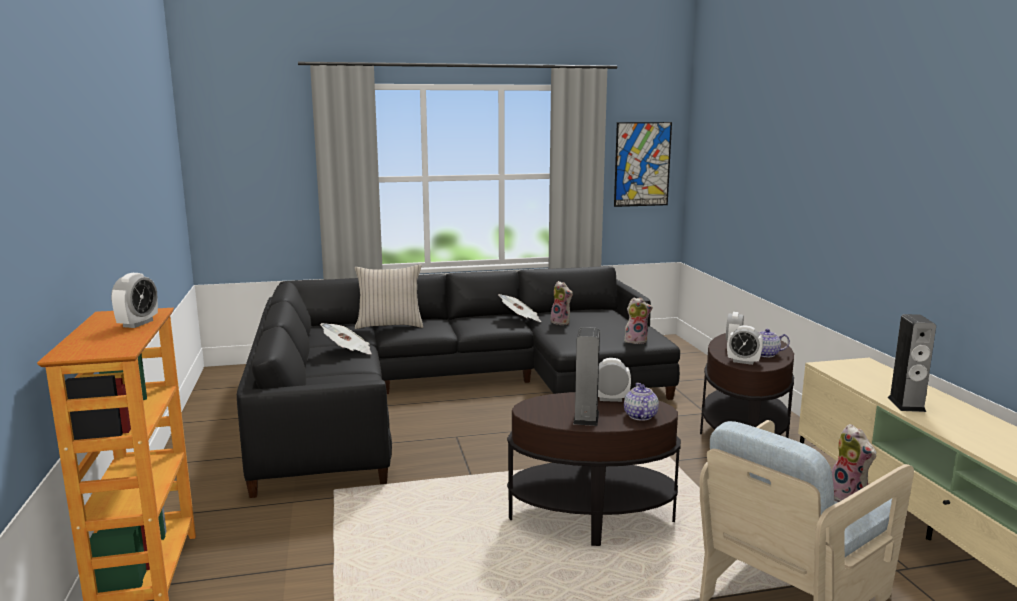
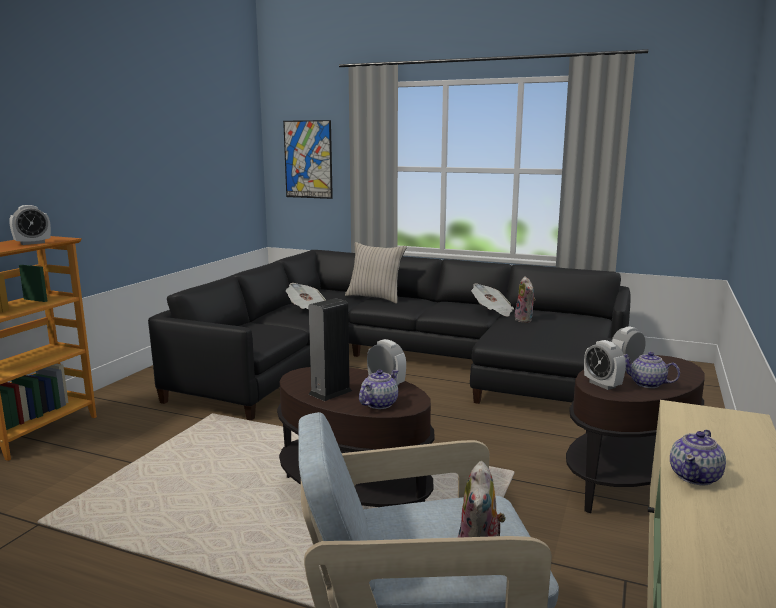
camera: 35 degrees right, 0 degrees up
picture [614,122,672,207] -> picture moved to [283,120,333,199]
plush toy [624,298,653,344] -> none
speaker [888,314,936,412] -> teapot [670,429,726,485]

